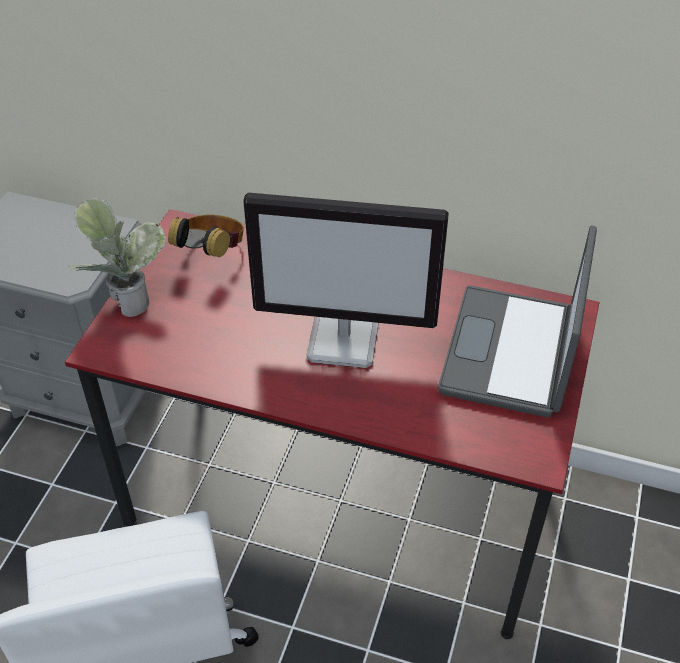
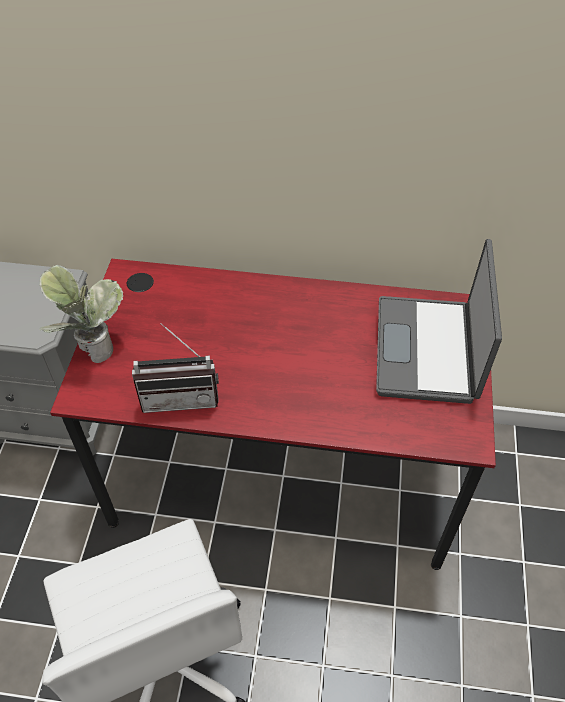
camera: 10 degrees left, 5 degrees up
headphones [168,215,244,257] -> none
monitor [243,192,449,368] -> none
none -> radio [132,323,219,413]

